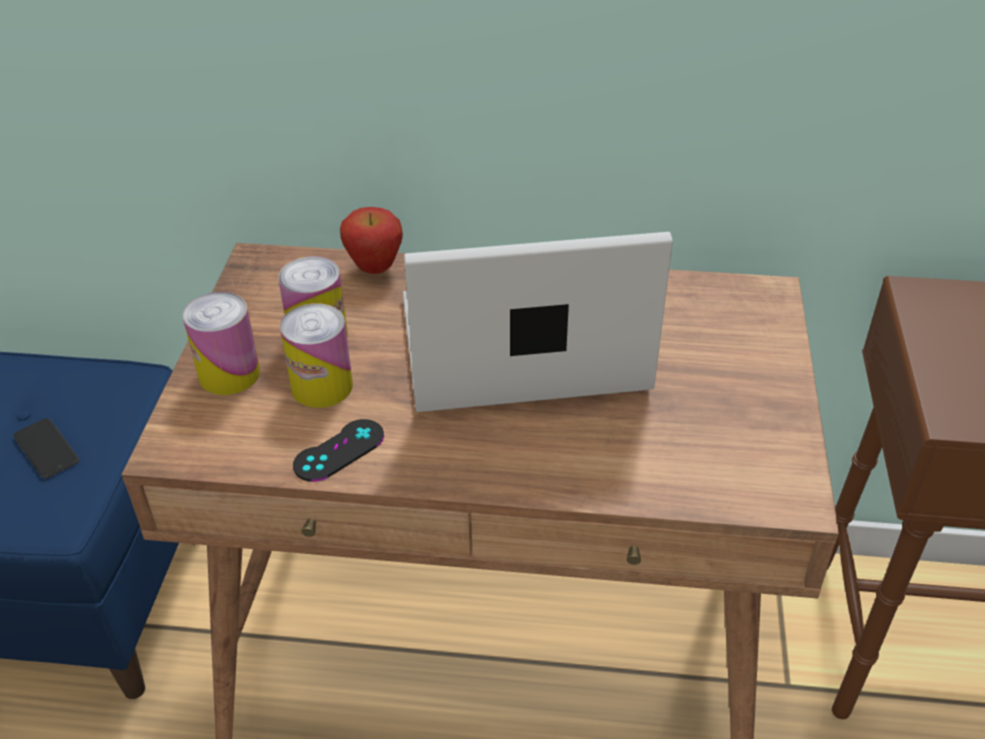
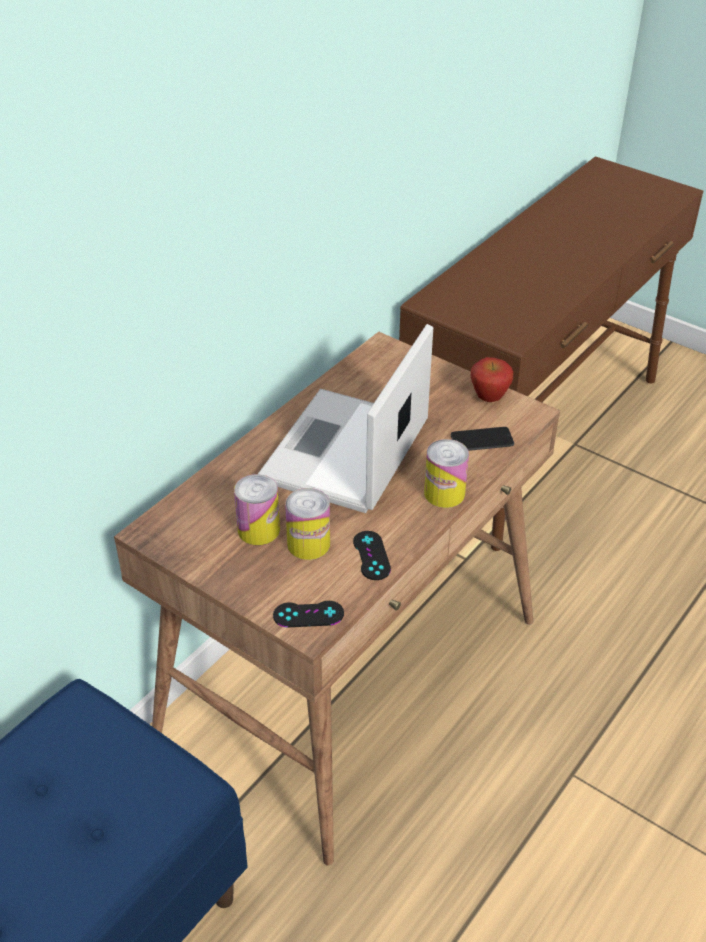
camera: 60 degrees left, 0 degrees up
phone [14,418,79,478] -> phone moved to [451,427,514,451]
can [183,292,260,395] -> can moved to [424,439,469,508]
apple [340,207,403,274] -> apple moved to [471,357,513,402]
none -> black game controller [273,601,344,628]

